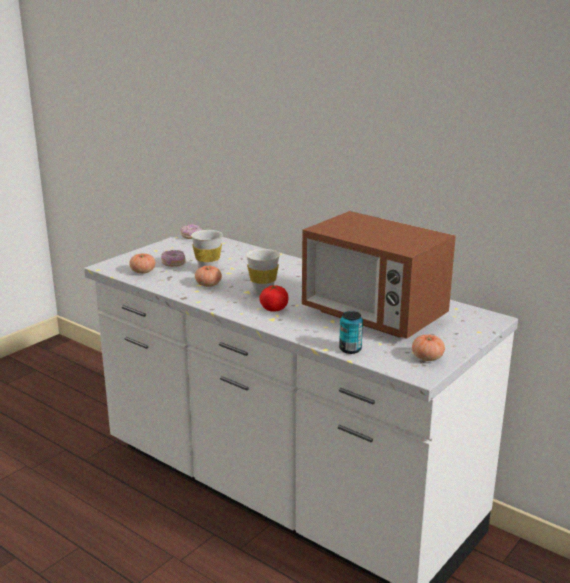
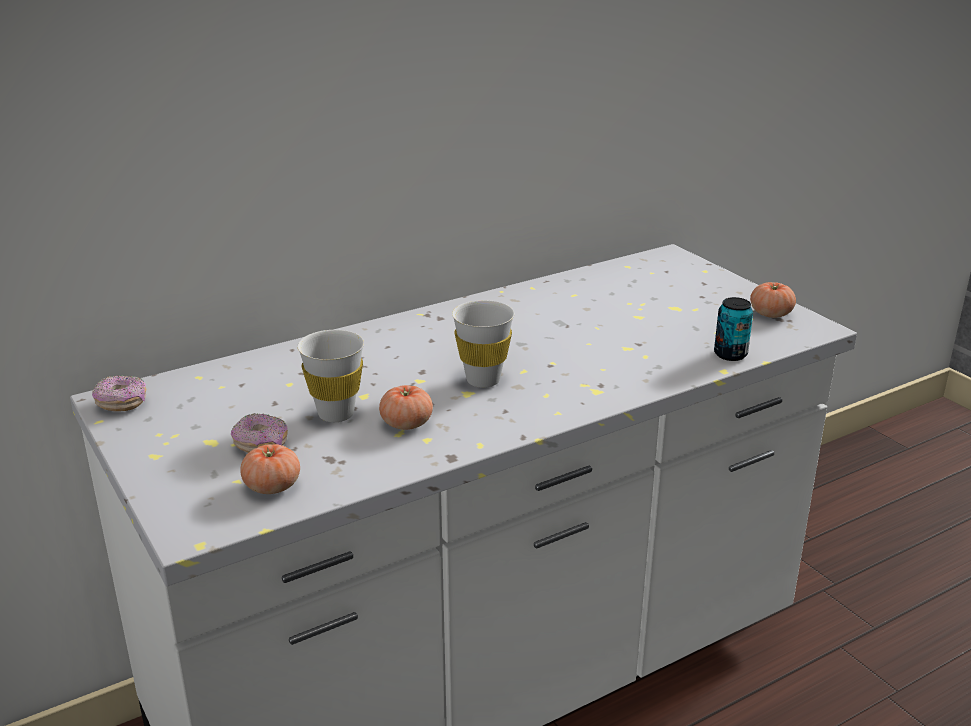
camera: 70 degrees left, 5 degrees up
tomato [259,285,288,312] -> none
microwave [302,211,456,339] -> none

